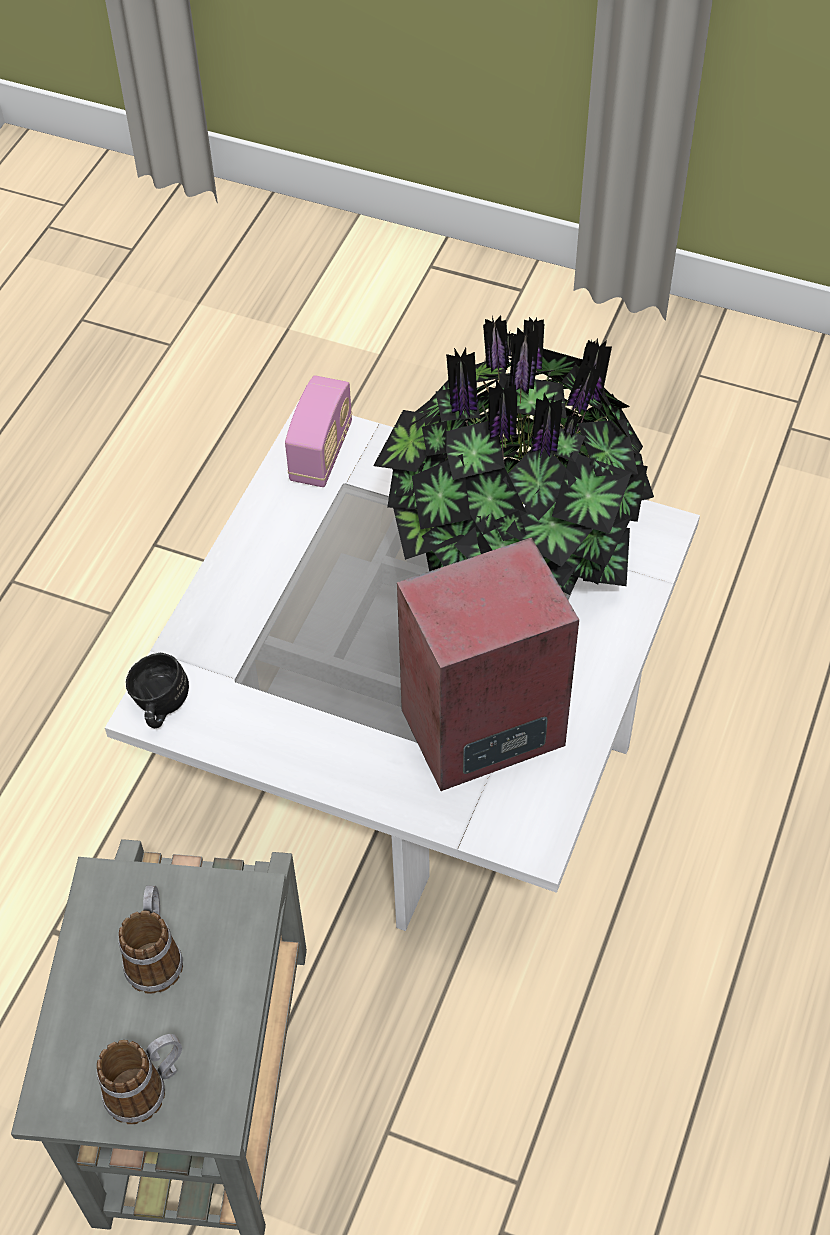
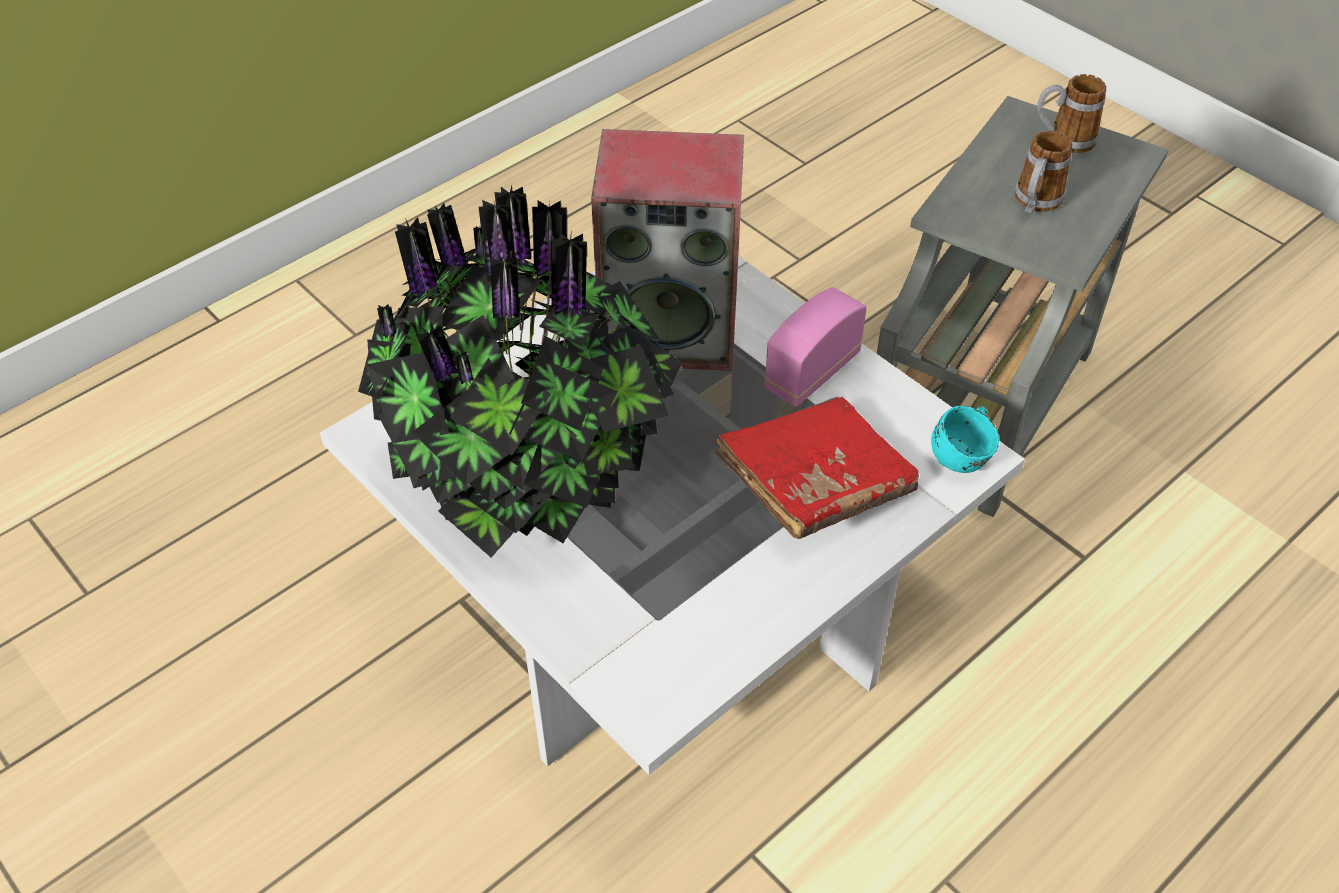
camera: 155 degrees left, 5 degrees down
black mug [126,653,189,728] -> turquoise mug [931,406,999,473]
radio [285,375,352,487] -> radio moved to [764,287,867,407]
none -> red book [715,397,919,539]

